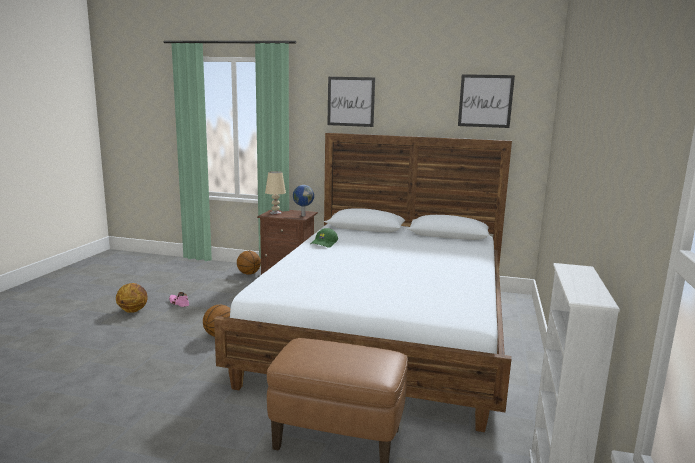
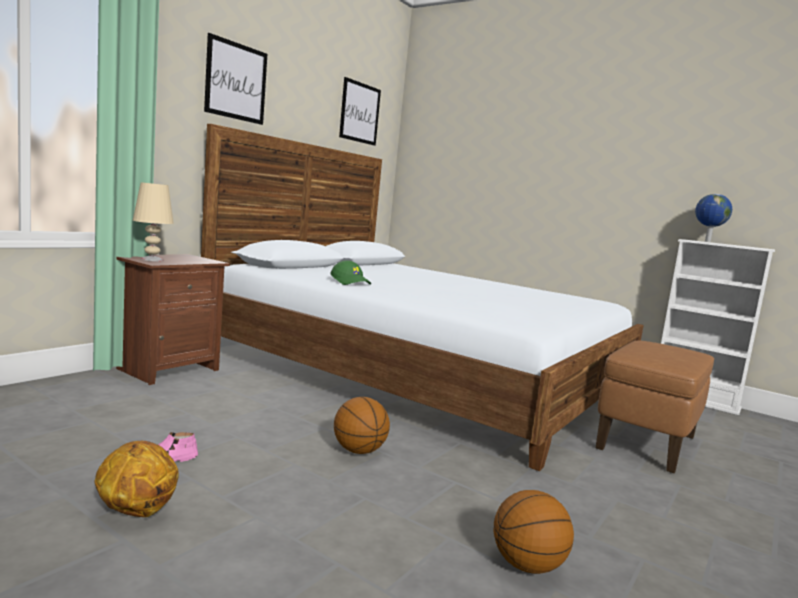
camera: 70 degrees left, 5 degrees down
basketball [237,251,261,275] -> basketball moved to [494,490,574,574]
globe [293,185,314,216] -> globe moved to [695,194,732,242]

